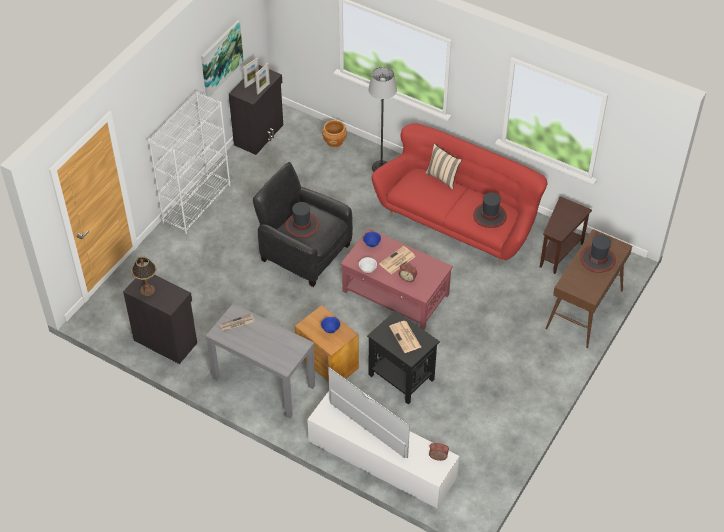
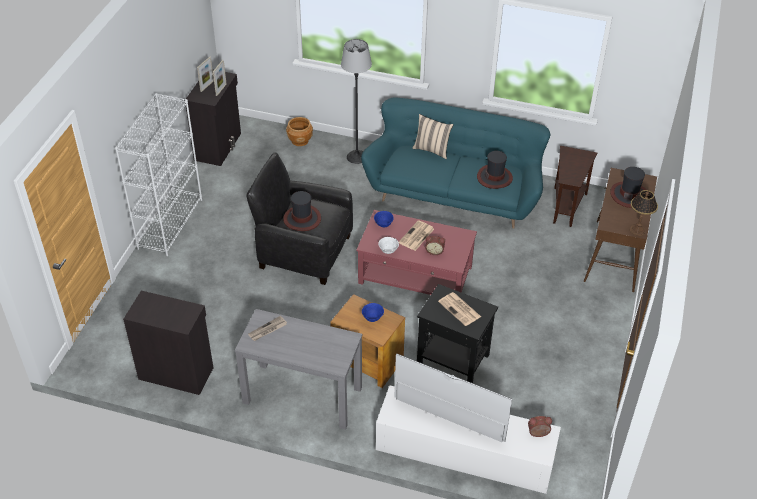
camera: 15 degrees left, 5 degrees down
table lamp [132,257,156,296] -> table lamp moved to [630,190,658,236]
picture [201,20,244,97] -> none
red sofa [372,123,547,265] -> turquoise sofa [361,97,550,229]

